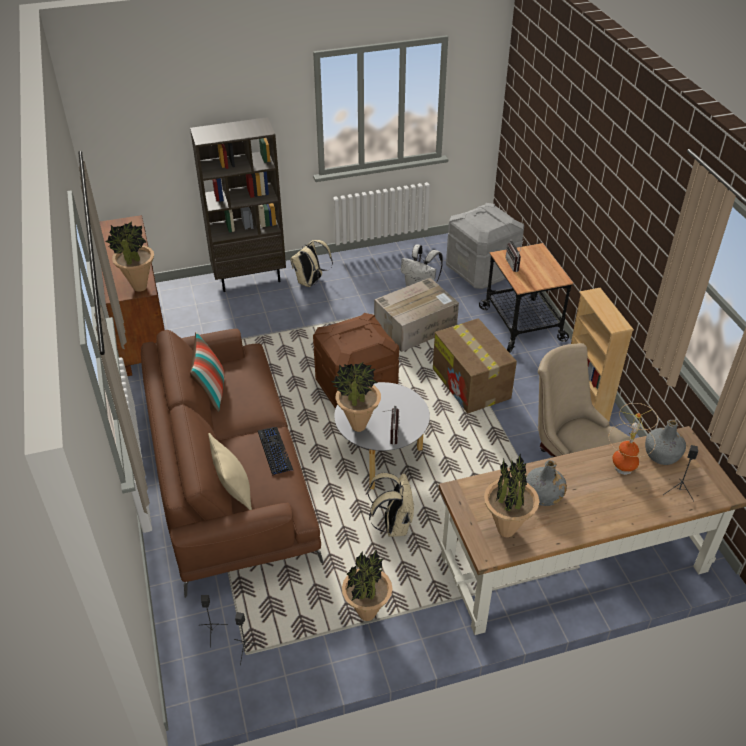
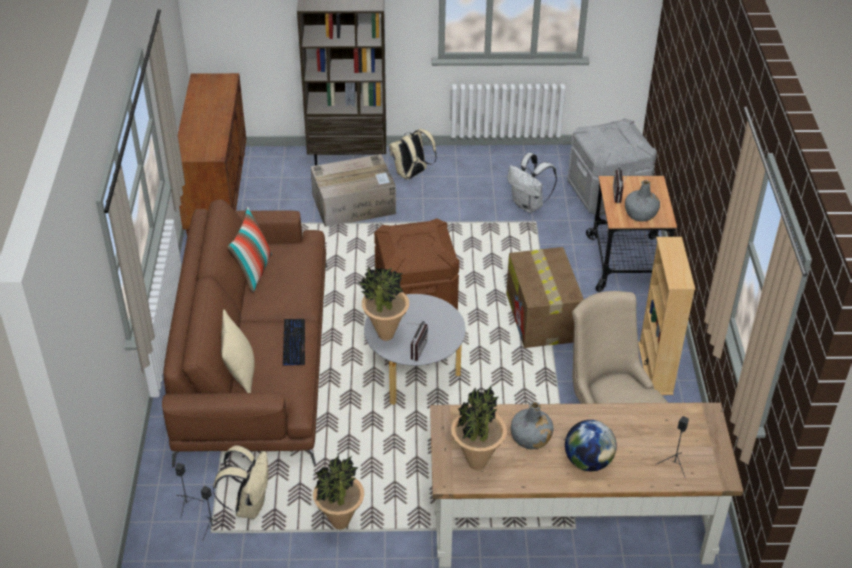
camera: 15 degrees right, 0 degrees up
potted plant [105,222,154,292] -> none
beige backpack [367,473,414,537] -> beige backpack moved to [213,445,268,519]
cardboard box [374,278,459,352] -> cardboard box moved to [311,154,396,227]
table lamp [609,403,658,475] -> none
grey bottle [645,420,686,465] -> grey bottle moved to [625,180,660,222]
none -> globe [565,420,617,471]

